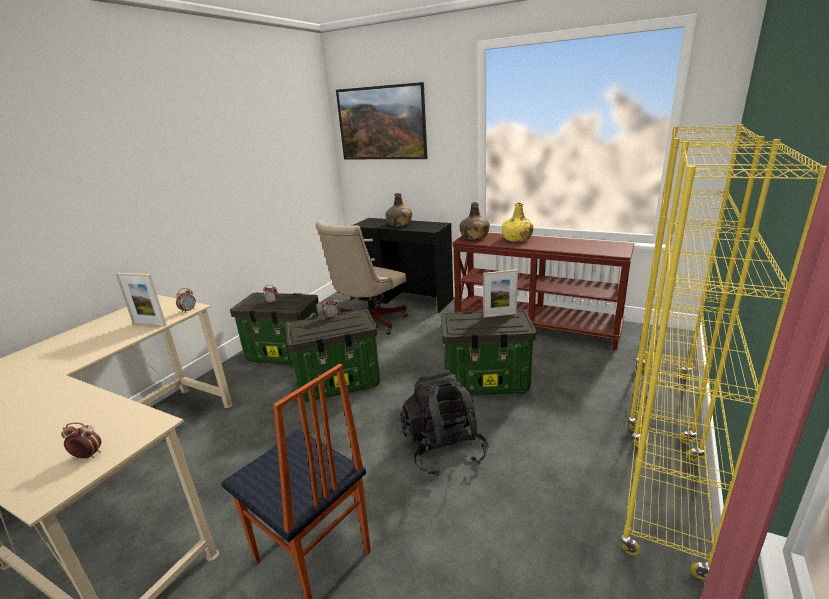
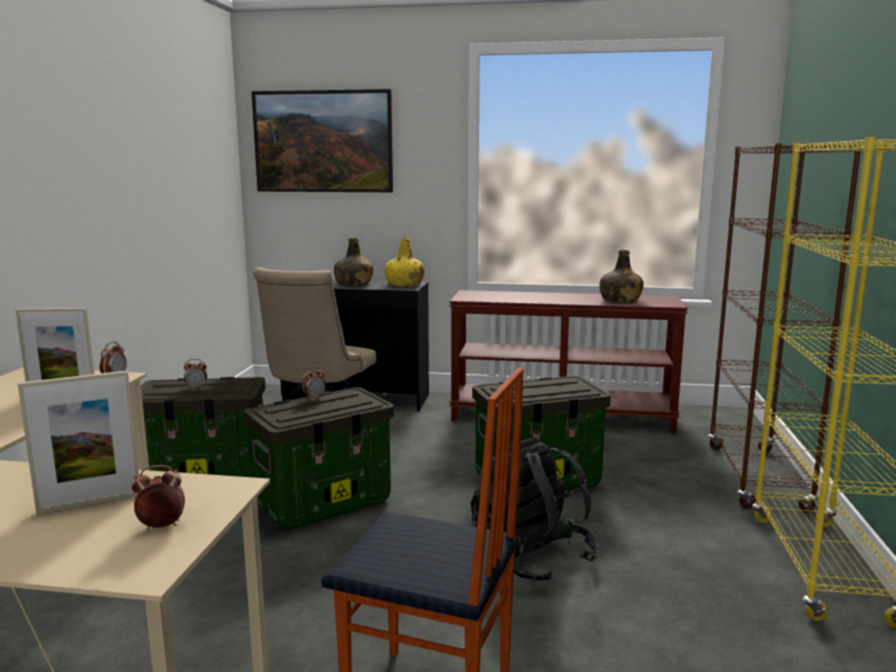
camera: 20 degrees left, 10 degrees down
green bottle [460,202,490,240] -> green bottle moved to [600,250,644,303]
picture frame [483,270,518,318] -> picture frame moved to [18,370,139,514]
yellow bottle [502,203,534,242] -> yellow bottle moved to [385,238,424,287]
yellow bookcase [628,124,765,444] -> brown bookcase [708,143,861,513]

